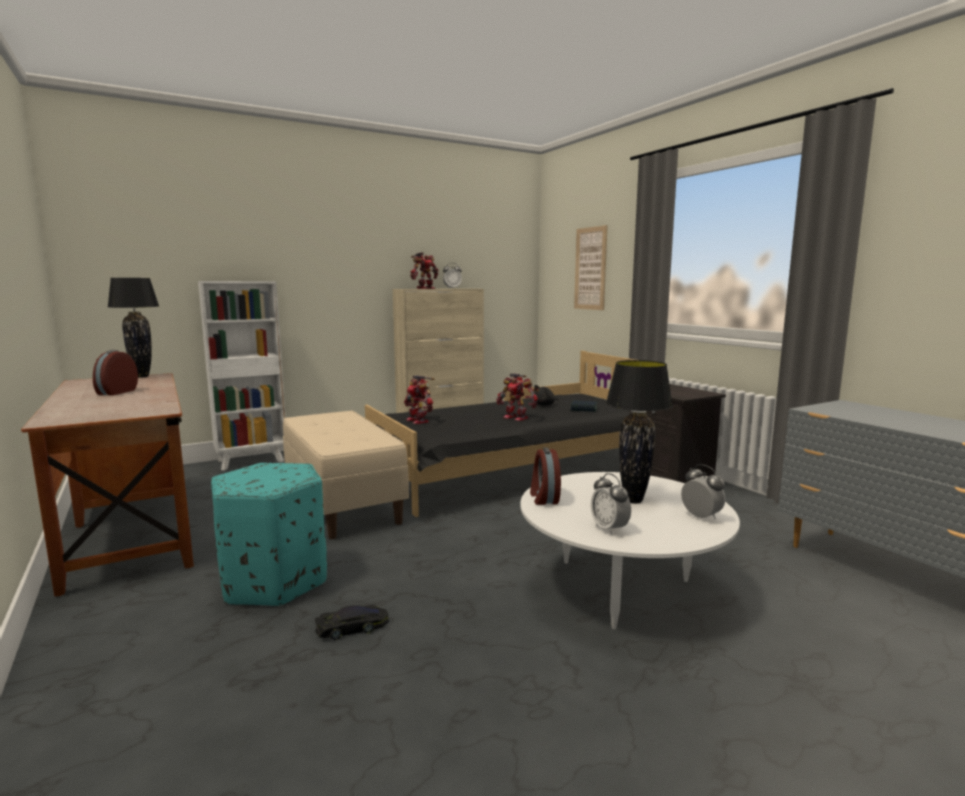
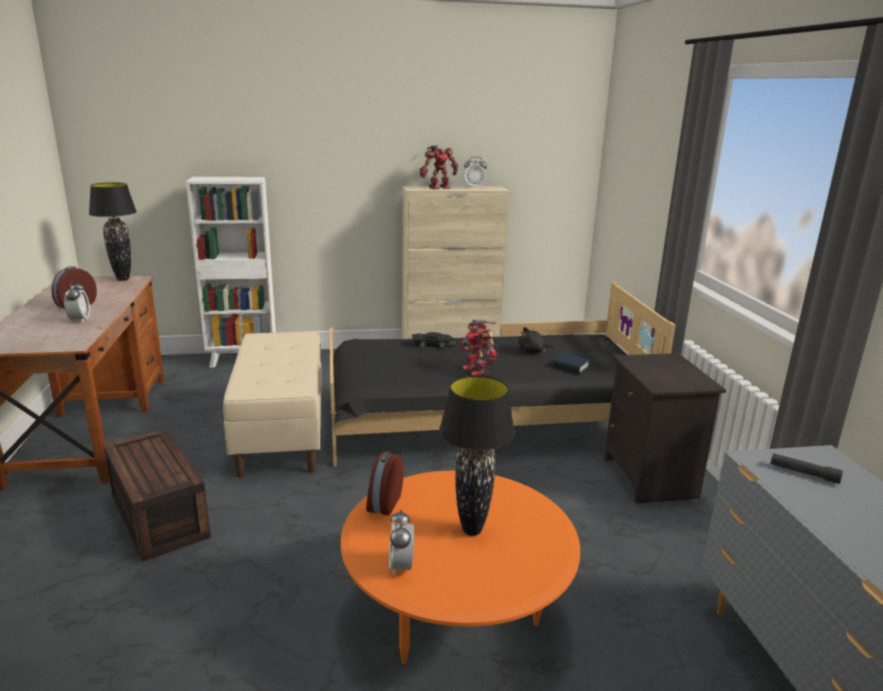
camera: 20 degrees right, 10 degrees up
turquoise ottoman [211,463,327,607] -> brown storage box [103,428,211,562]
black toy car [315,605,389,640] -> black toy car moved to [412,332,456,348]
toy robot [404,375,435,424] -> none
white coffee table [520,472,740,629] -> orange coffee table [341,471,580,664]
picture [574,225,607,310] -> none
alarm clock [681,464,725,520] -> alarm clock moved to [64,280,90,323]
none -> black flashlight [771,453,843,484]

